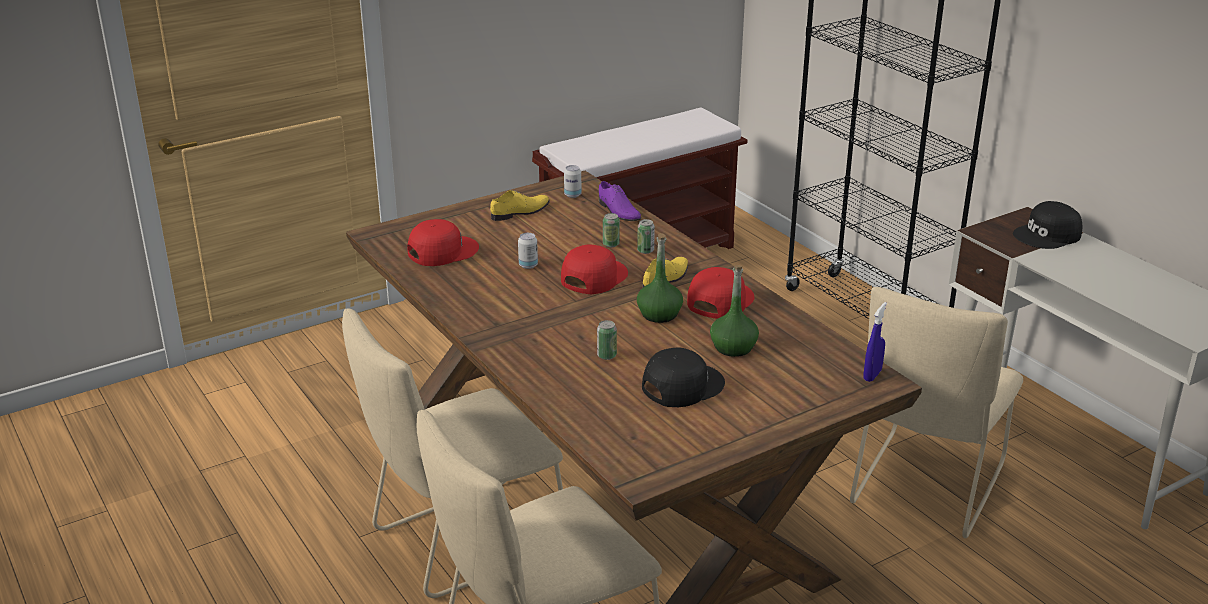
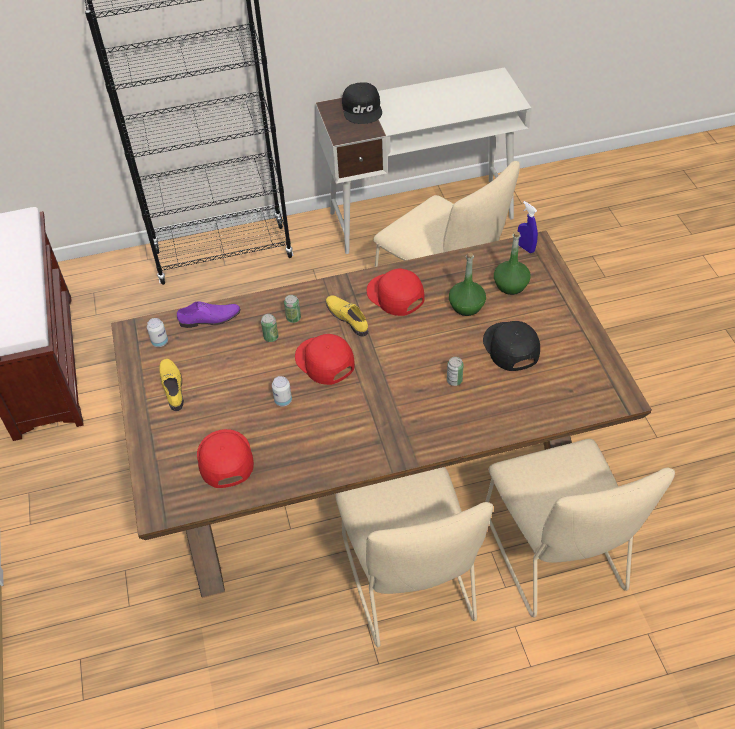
camera: 70 degrees left, 20 degrees up
green bottle [637,233,683,323] -> green bottle moved to [494,231,531,295]

